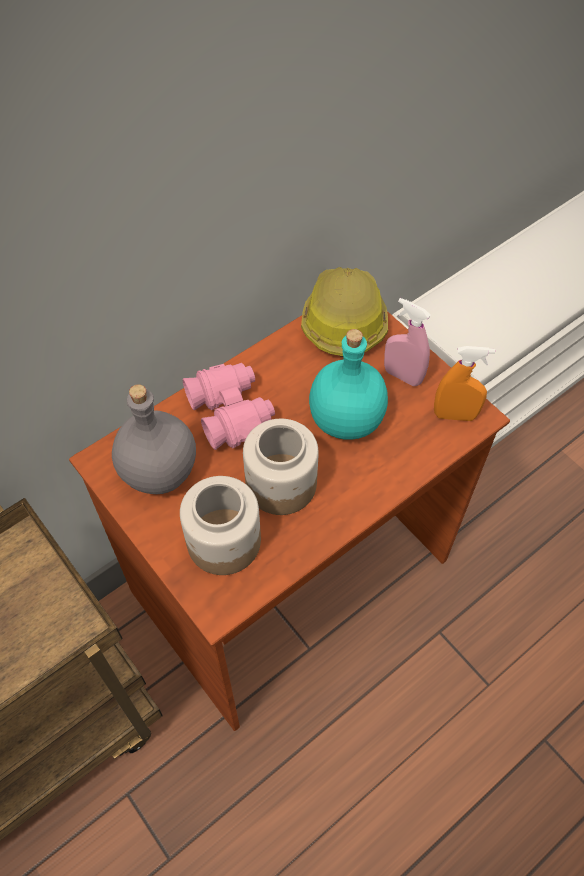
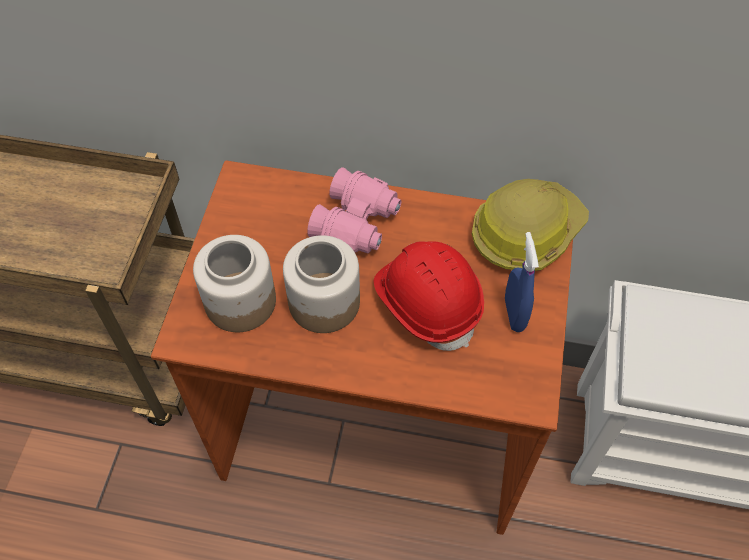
camera: 50 degrees right, 0 degrees up
grey bottle [112,384,196,494] -> none
turquoise bottle [309,329,388,440] -> red hard hat [374,241,484,351]
pink spray bottle [384,298,431,386] -> blue spray bottle [505,232,539,332]
orange spray bottle [434,346,495,421] -> none

